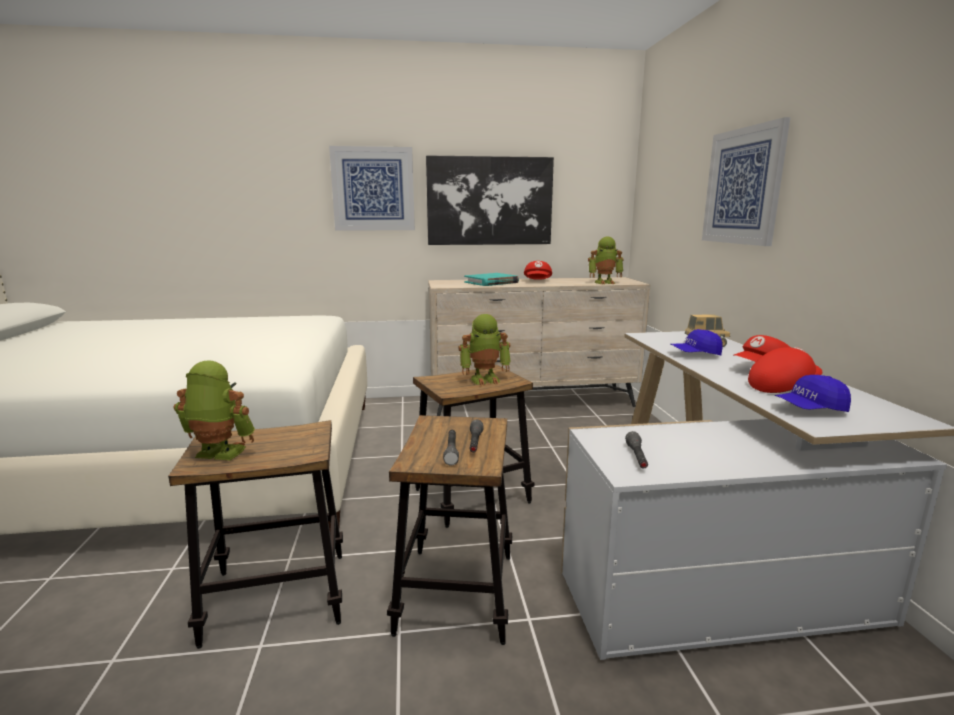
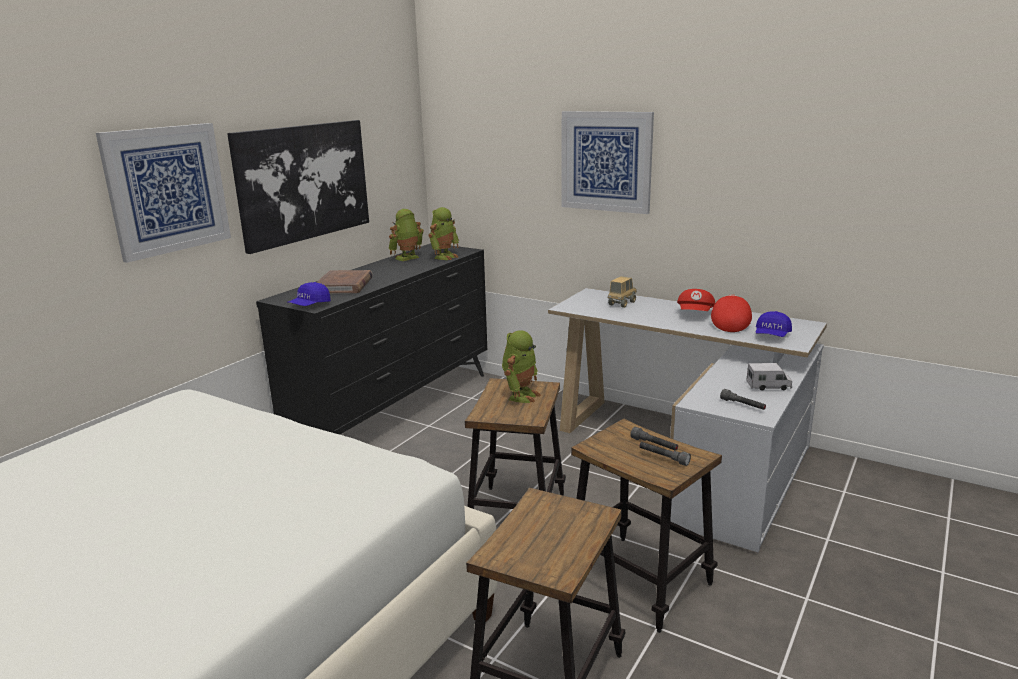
camera: 50 degrees left, 5 degrees up
toy robot [174,361,255,460] -> toy robot moved to [388,209,424,261]
beige dresser [428,277,651,416] -> black dresser [256,243,487,435]
turquoise book [464,273,519,286] -> brown book [316,270,373,293]
red cap [524,261,552,280] -> none
blue cap [671,329,723,356] -> blue cap moved to [287,282,331,306]
none -> toy truck [746,363,792,390]

